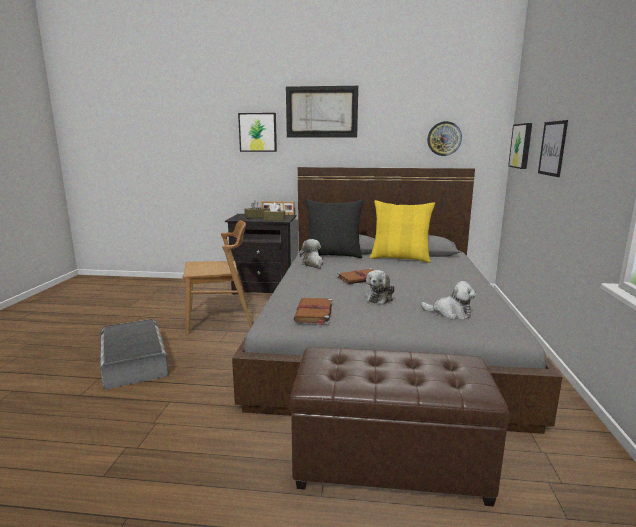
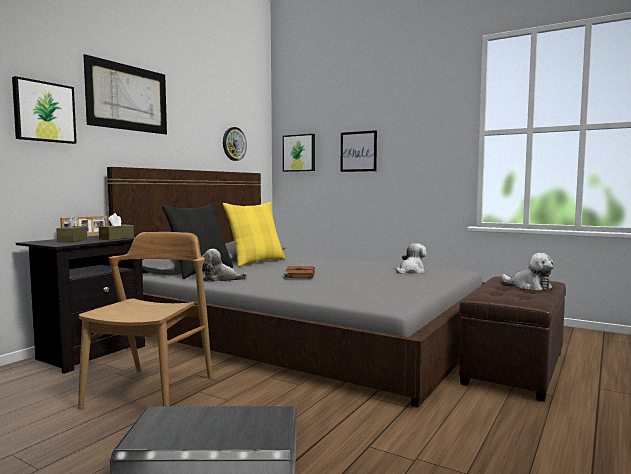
camera: 65 degrees left, 10 degrees down
brown book [293,298,333,325] -> none
plush toy [365,270,395,305] -> plush toy moved to [501,253,554,290]

